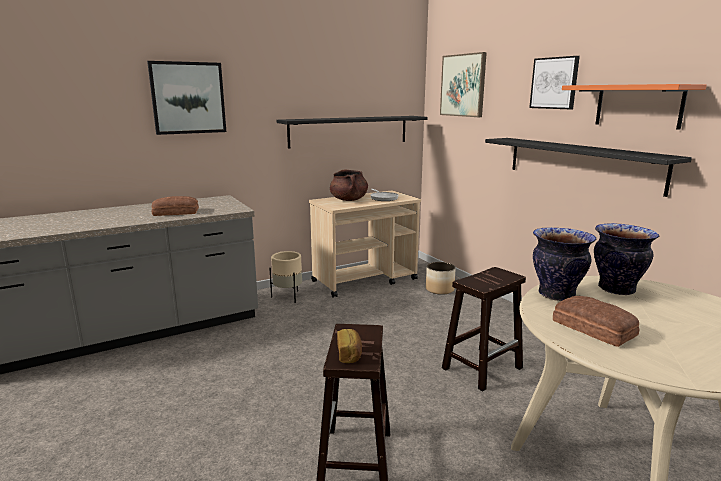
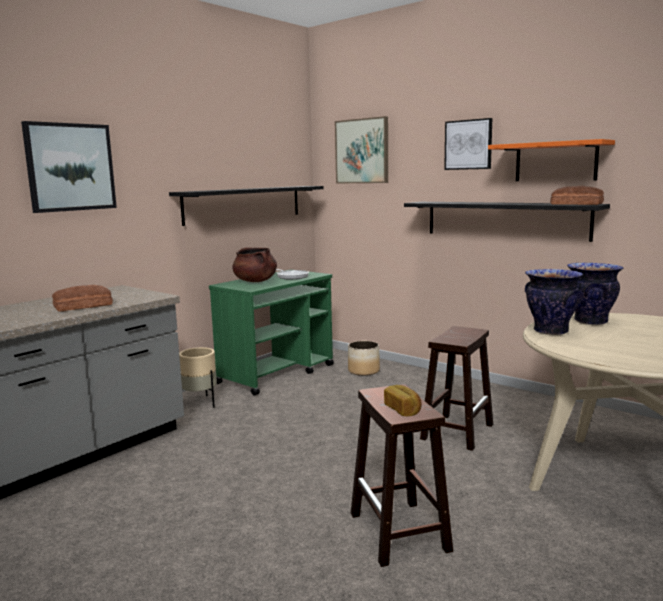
camera: 20 degrees left, 5 degrees down
beige cart [309,190,421,298] -> green cart [209,270,334,396]
bread [553,296,639,347] -> bread moved to [550,186,604,205]

